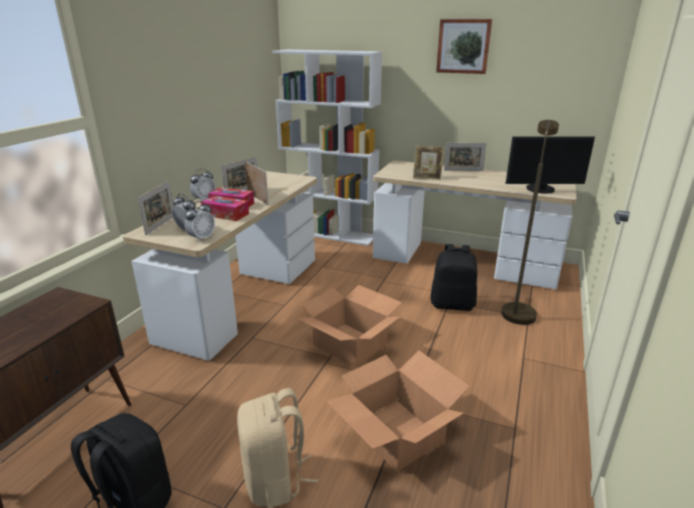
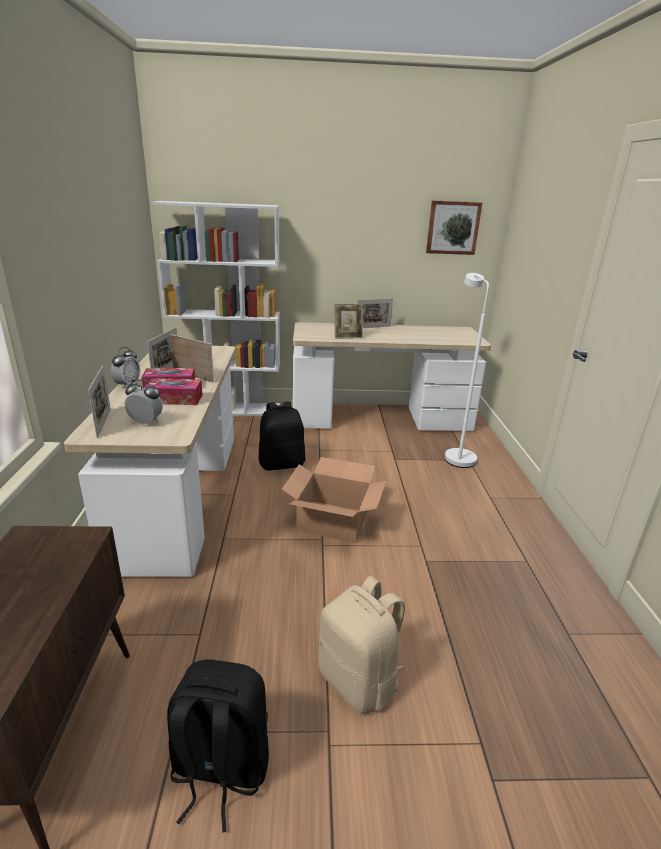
camera: 25 degrees left, 0 degrees up
alarm clock [184,201,215,242] -> none
cardboard box [326,350,470,472] -> none
black backpack [430,244,477,311] -> black backpack moved to [259,401,306,471]
picture [436,19,492,74] -> picture moved to [426,201,482,255]
brown floor lamp [501,120,559,325] -> white floor lamp [445,273,489,468]
monitor [506,136,595,194] -> none

